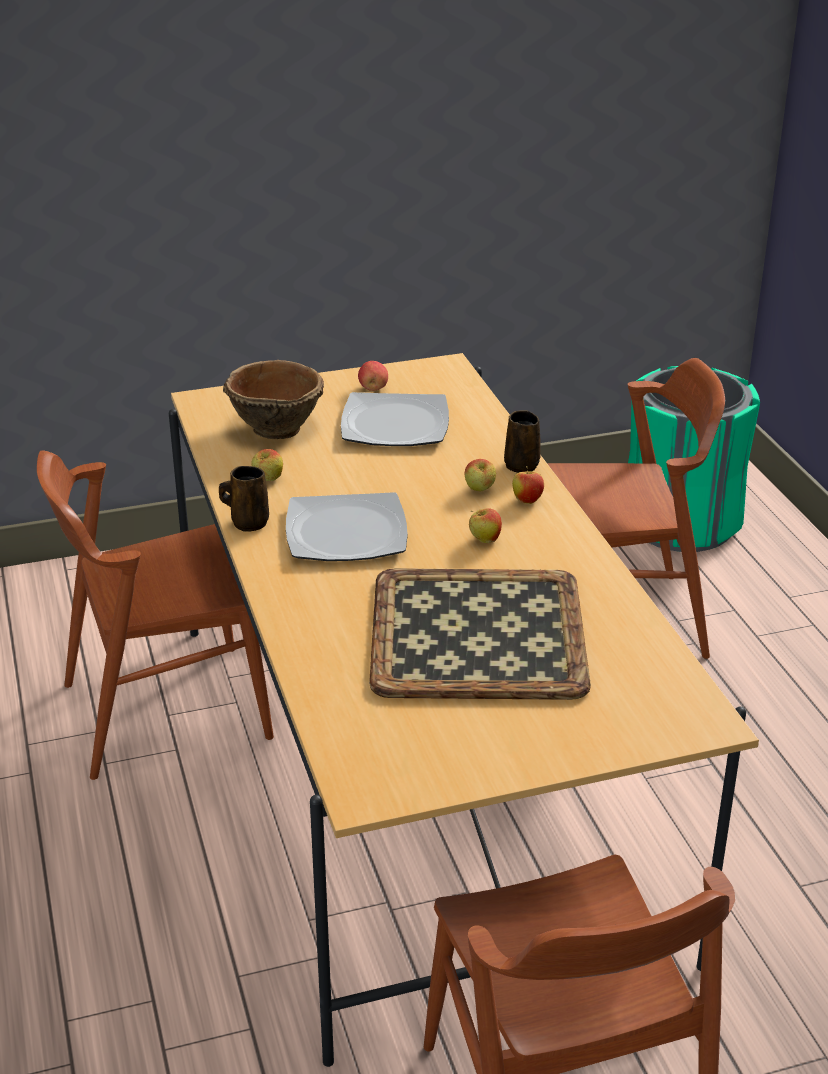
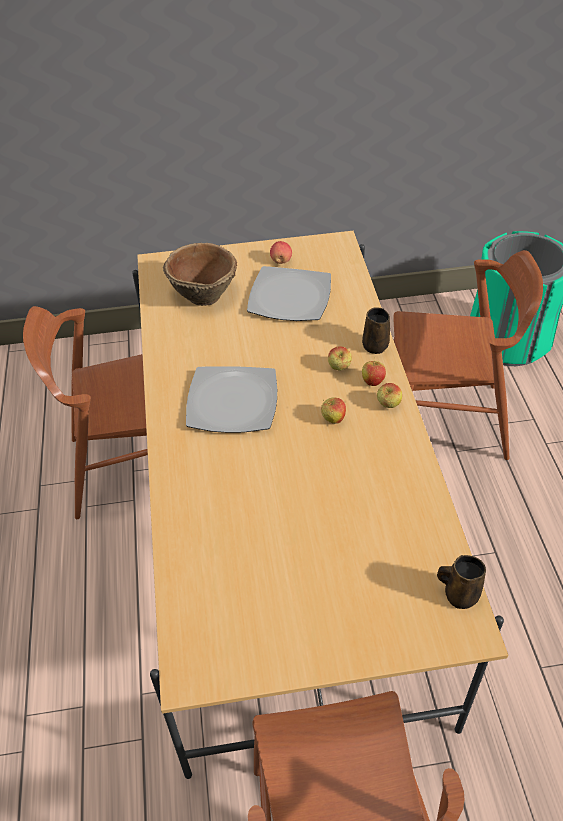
camera: 10 degrees right, 15 degrees up
brown mug [219,466,269,532] -> brown mug moved to [437,555,486,609]
apple [251,449,283,481] -> apple moved to [377,383,402,408]
tray [369,568,591,700] -> none

